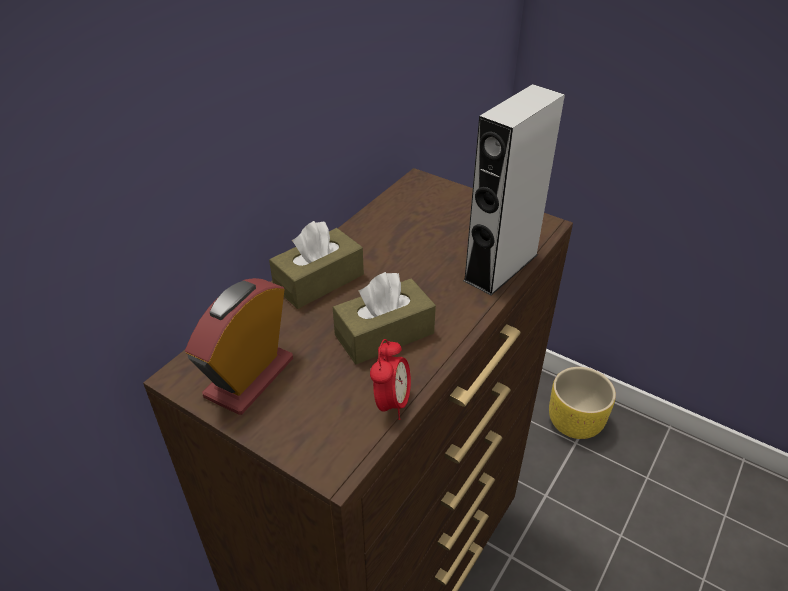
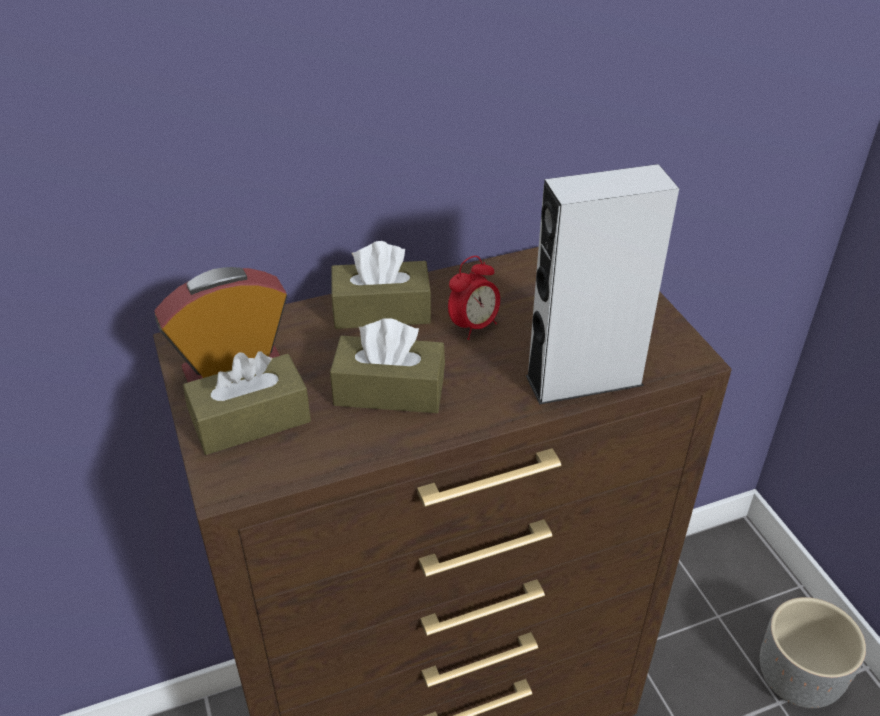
camera: 35 degrees right, 0 degrees up
alarm clock [370,339,411,420] -> alarm clock moved to [448,256,500,340]
yellow planter [549,367,616,439] -> grey planter [760,597,866,708]
none -> brown tissue box [183,351,311,455]

